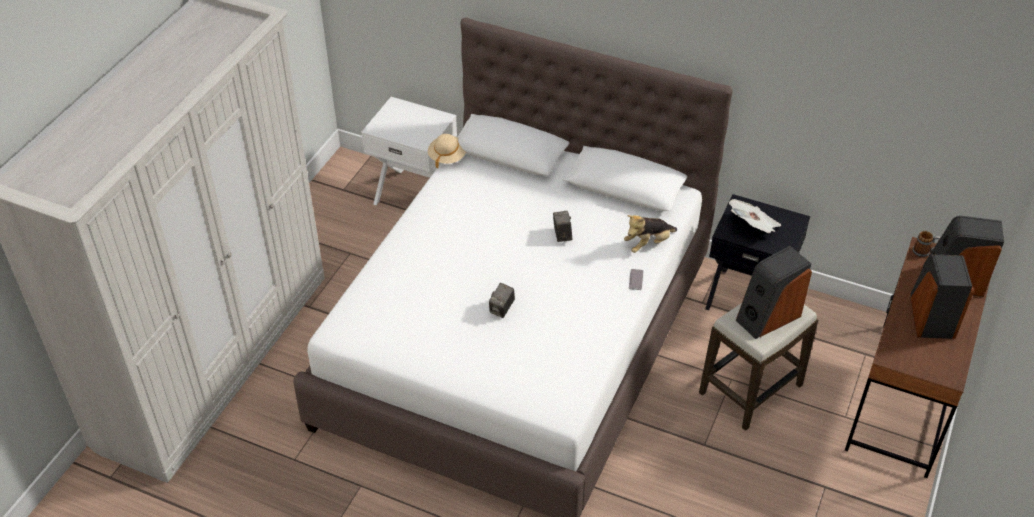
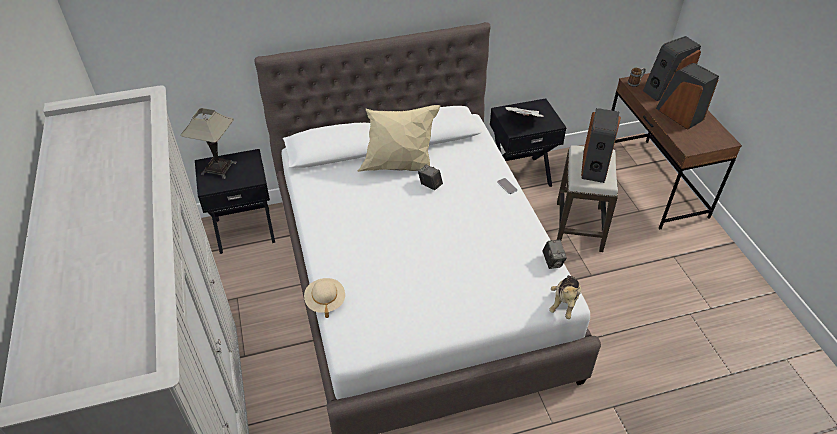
camera: 40 degrees left, 0 degrees up
white nightstand [361,97,457,205] -> black nightstand [195,149,275,254]
beige hat [428,134,466,169] -> beige hat moved to [304,278,345,318]
camera [489,283,515,318] -> camera moved to [543,240,567,269]
plush toy [624,215,677,253] -> plush toy moved to [549,275,581,319]
none -> table lamp [180,108,237,179]
none -> beige pillow [358,105,441,172]

